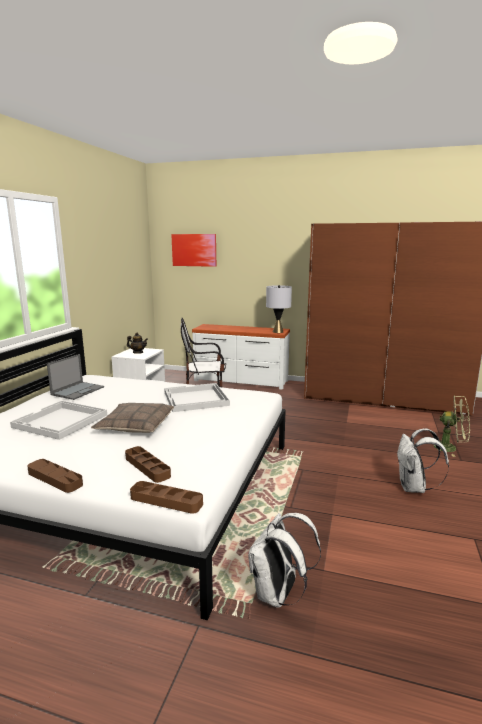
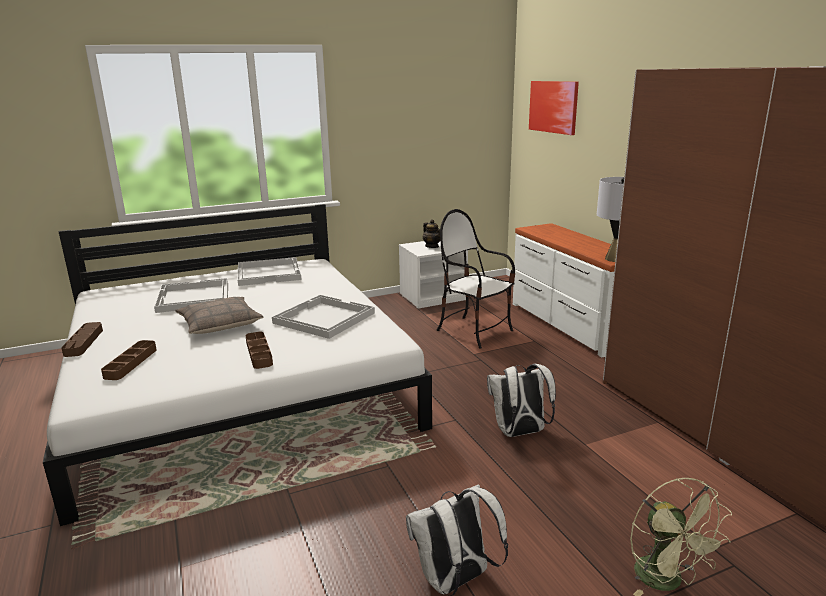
camera: 50 degrees right, 5 degrees up
laptop [47,354,104,400] -> white tray [237,257,302,286]
brown tray [130,481,203,514] -> brown tray moved to [245,332,273,369]
white backpack [248,513,321,608] -> white backpack moved to [487,364,556,437]

